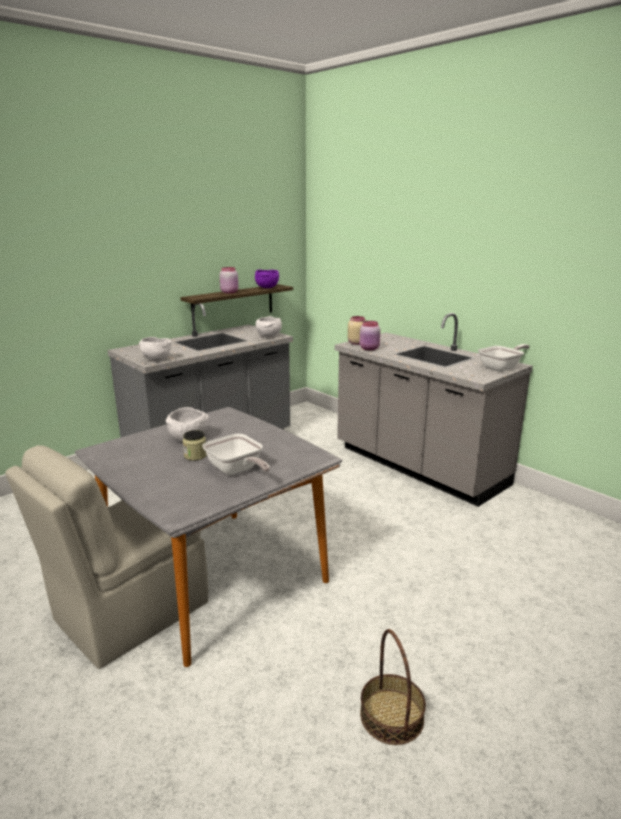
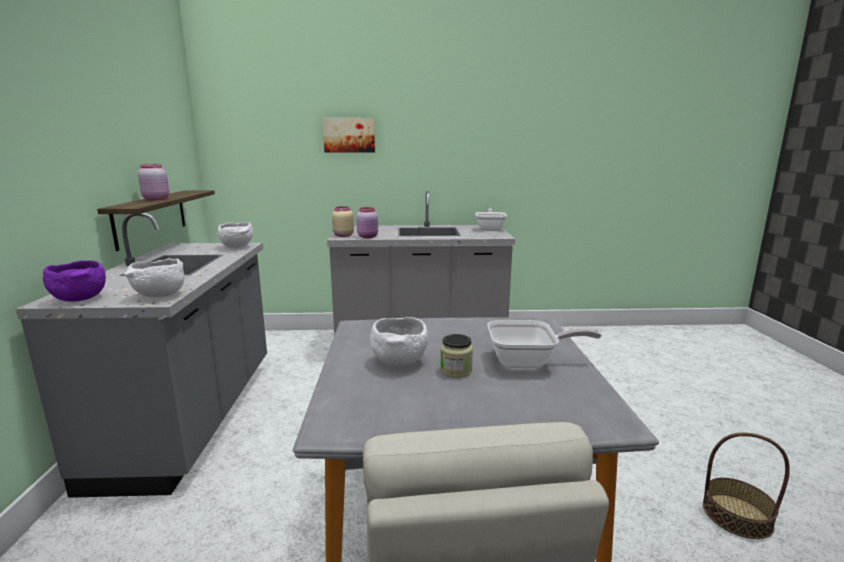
camera: 50 degrees left, 5 degrees down
purple bowl [255,269,279,288] -> purple bowl moved to [43,260,106,302]
none -> picture [323,118,375,153]

